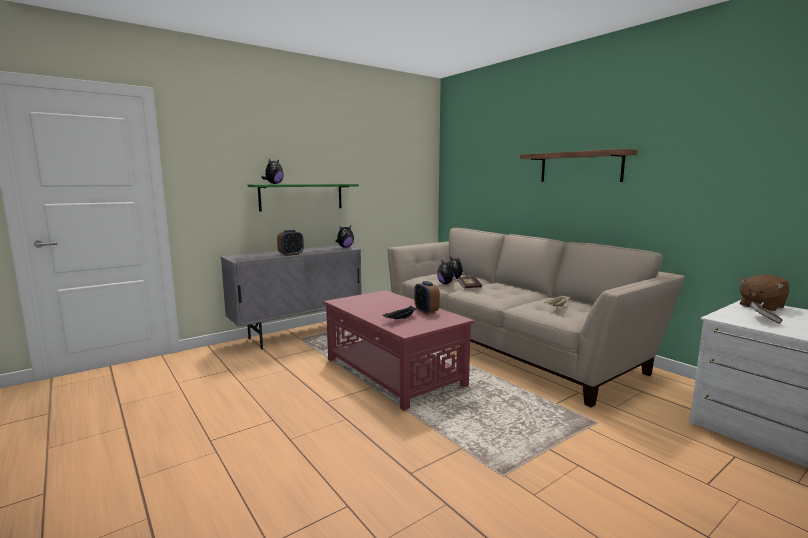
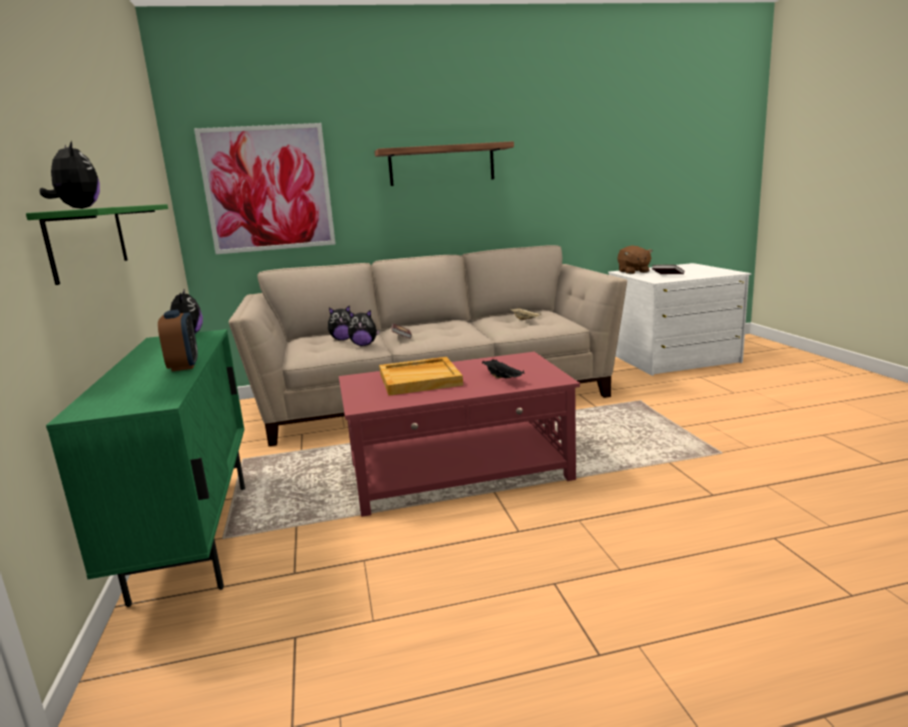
camera: 65 degrees left, 5 degrees up
grey cabinet [221,245,362,350] -> green cabinet [46,329,245,607]
alarm clock [414,281,440,314] -> none
none -> picture [194,123,336,254]
none -> beige tray [379,357,463,396]

